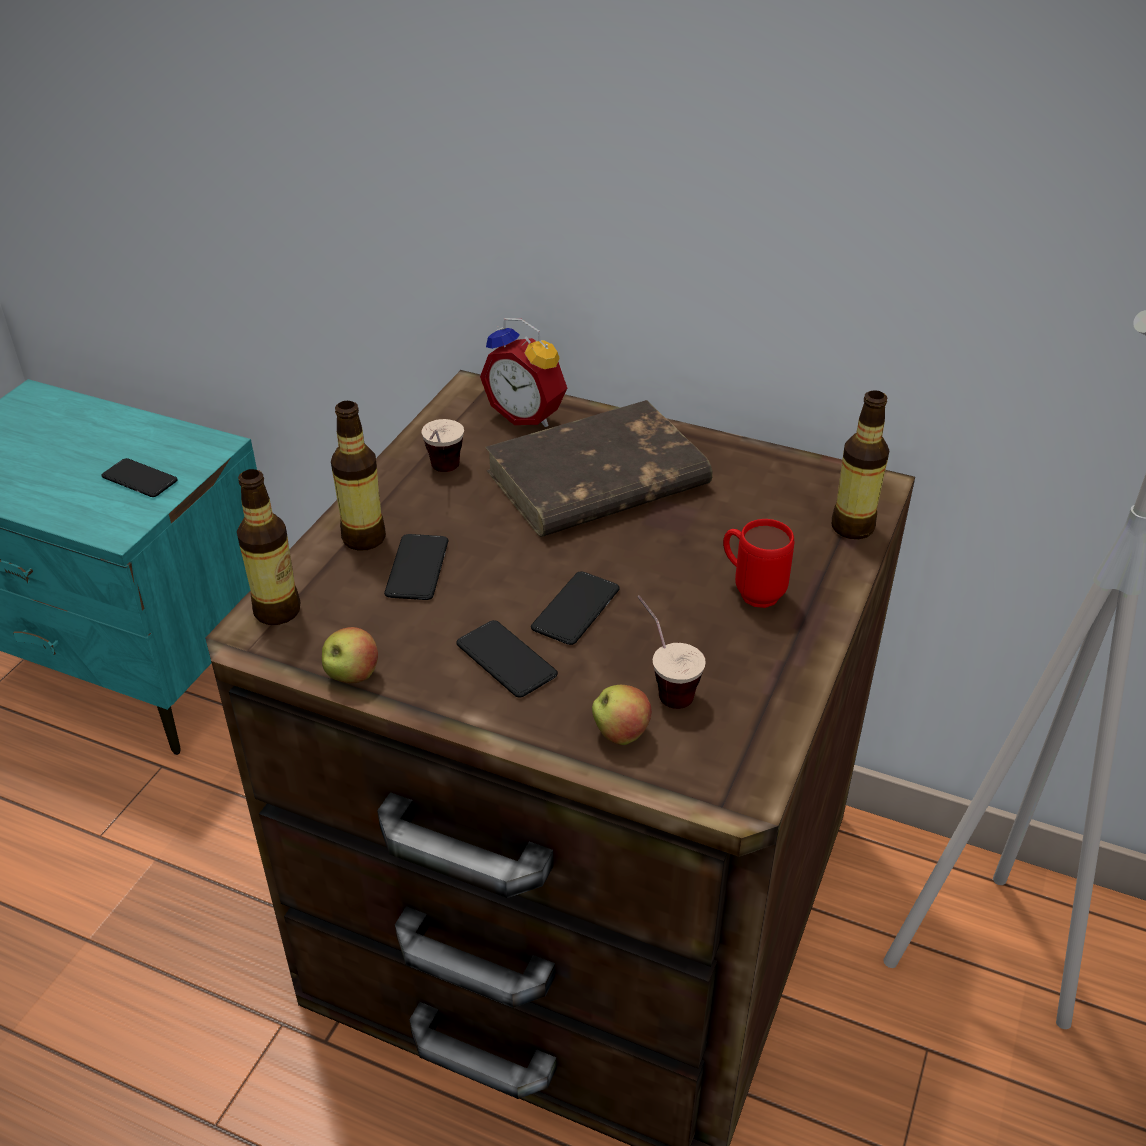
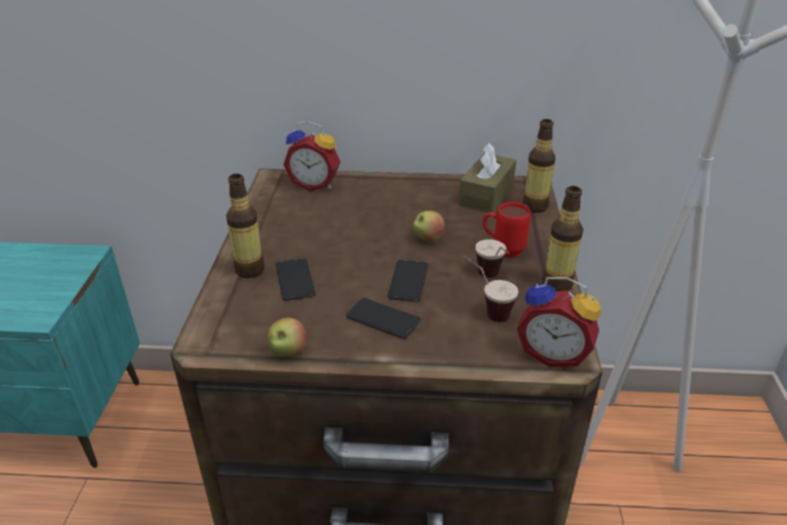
camera: 20 degrees left, 5 degrees down
phone [101,458,178,497] -> none
bottle [237,469,300,625] -> bottle moved to [543,186,583,291]
cup [421,419,464,472] -> cup moved to [475,240,509,278]
brown book [485,400,713,537] -> none
apple [592,685,652,745] -> apple moved to [413,211,445,242]
none -> brown tissue box [459,142,516,213]
none -> alarm clock [517,277,601,367]

